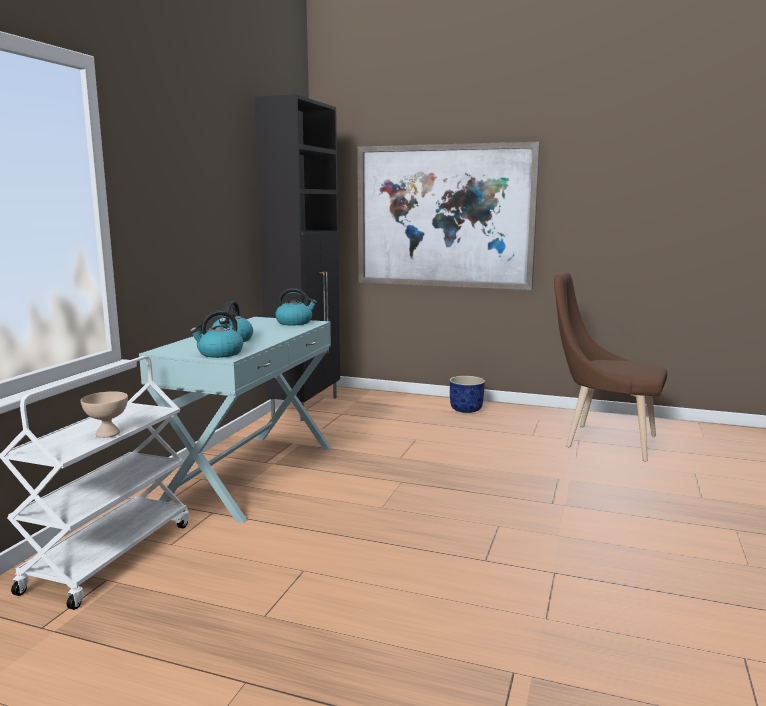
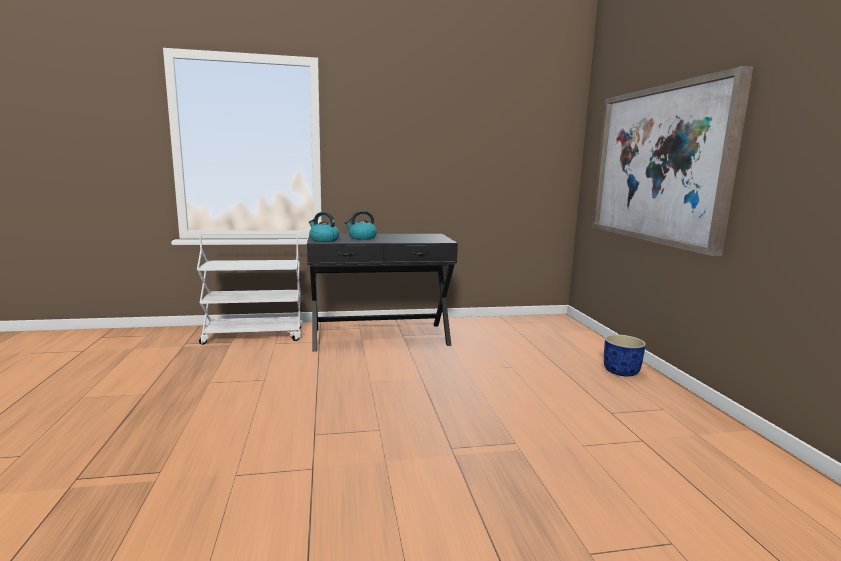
camera: 60 degrees right, 0 degrees up
beige bowl [81,391,128,438] -> none
turquoise console table [139,317,331,523] -> black console table [307,234,458,352]
black cabinet [255,94,340,421] -> none
kettle [275,288,317,325] -> none
brown chair [554,271,667,462] -> none

